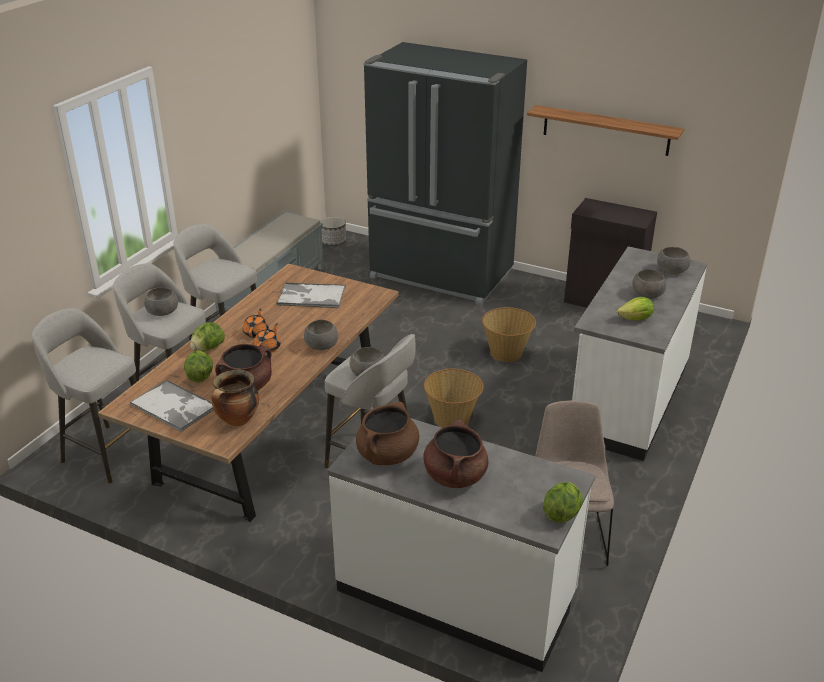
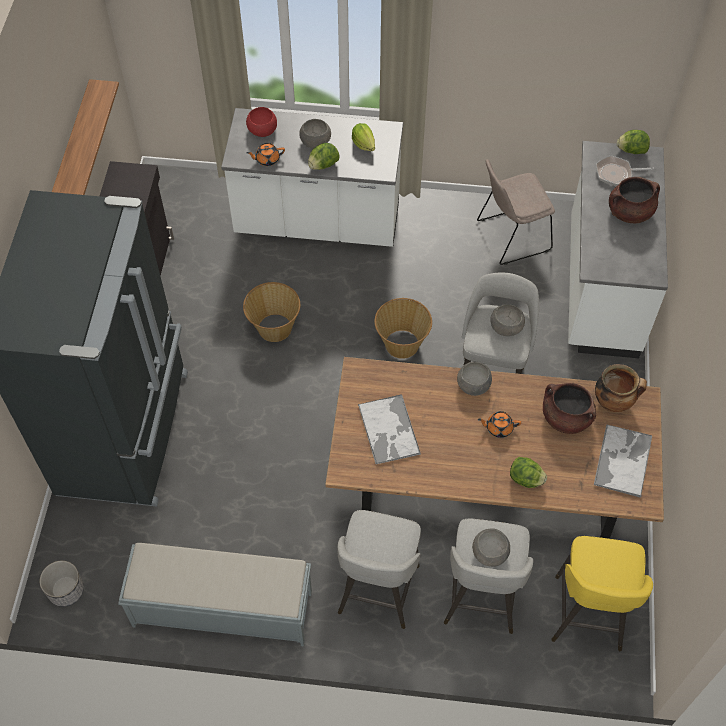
camera: 110 degrees left, 25 degrees up
grey stool [32,308,137,484] -> yellow stool [551,536,653,651]
lettuce [184,351,213,383] -> lettuce moved to [308,143,340,170]
orange teapot [243,309,269,338] -> orange teapot moved to [247,143,285,166]
brown cooking pot [356,402,419,465] -> none
grey bowl [657,247,691,275] -> red bowl [246,107,277,137]
none -> frying pan [596,155,654,186]

